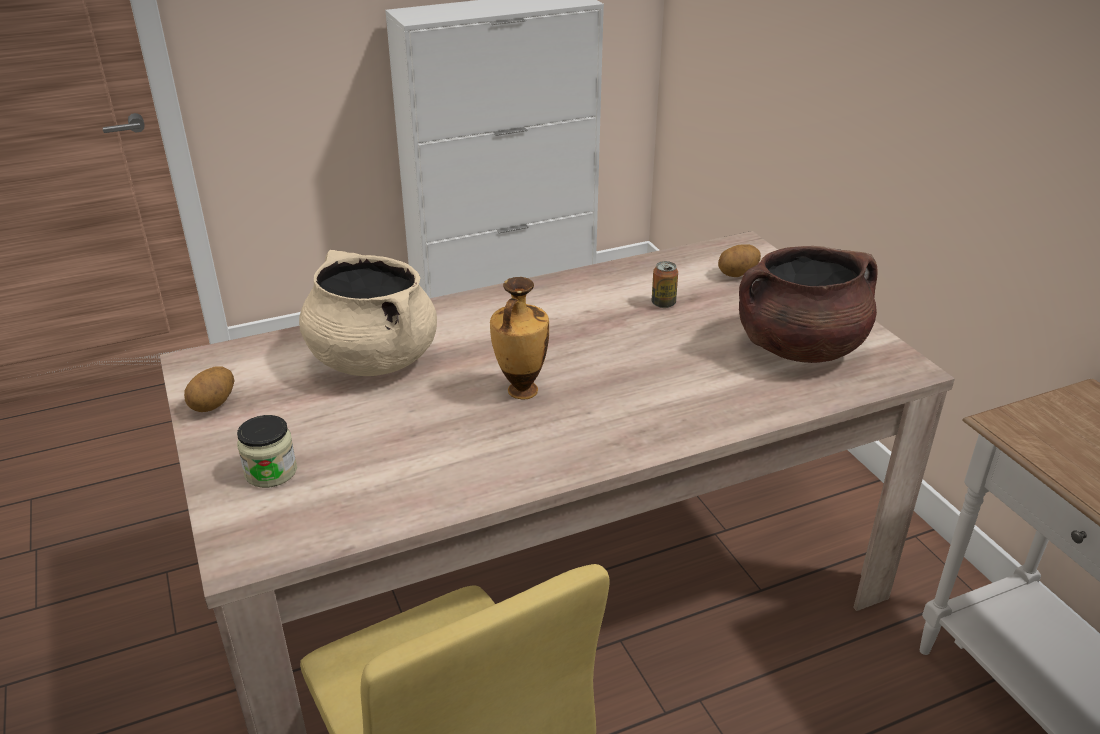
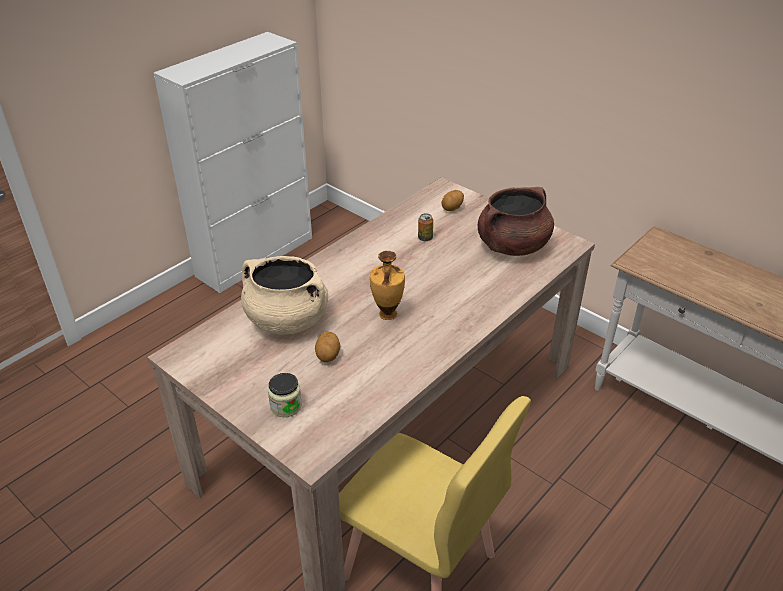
camera: 25 degrees left, 5 degrees up
potato [184,366,235,412] -> potato moved to [315,332,340,362]

